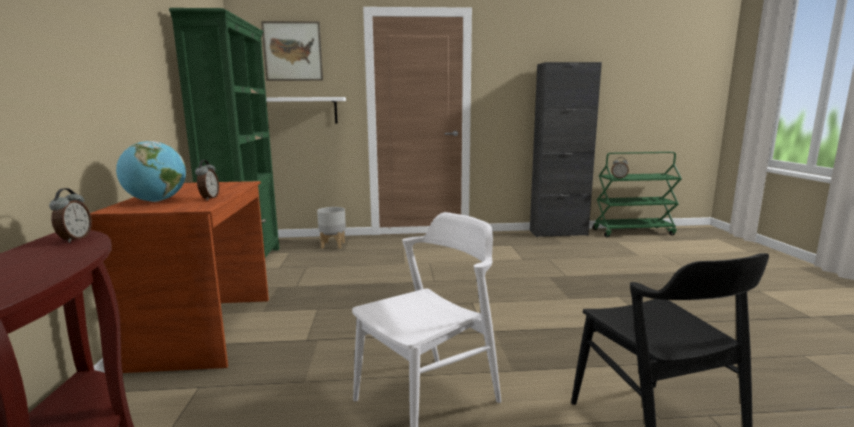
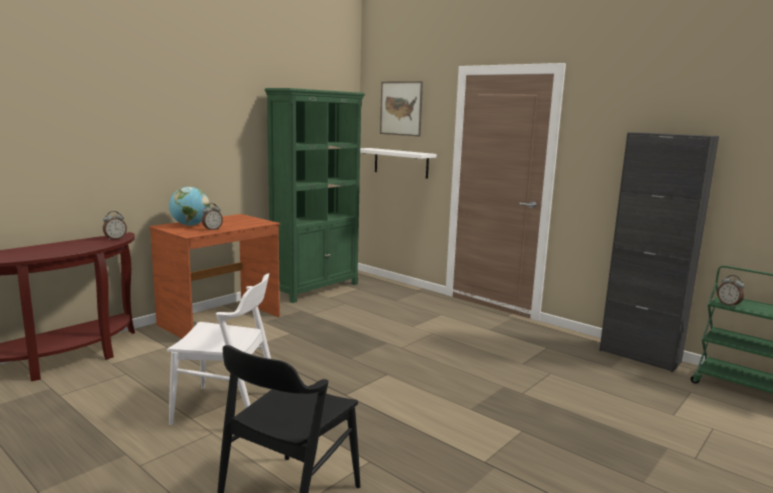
camera: 45 degrees right, 0 degrees up
grey planter [317,207,346,249] -> none

